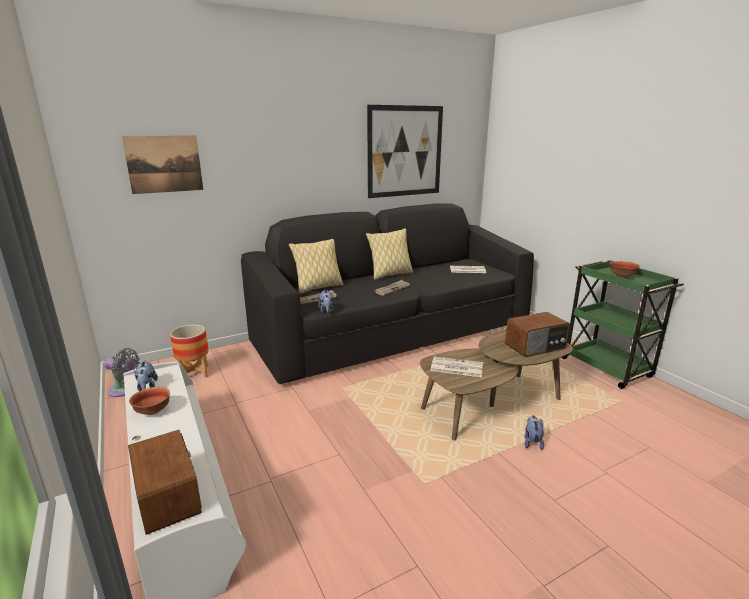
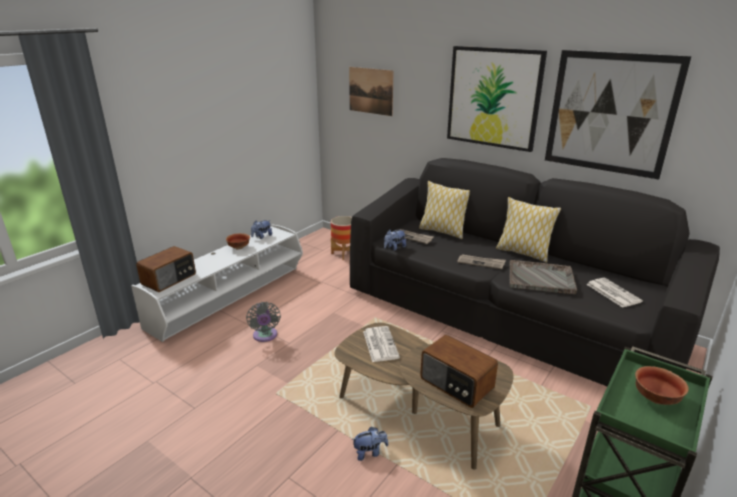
camera: 65 degrees right, 5 degrees up
grey fan [104,348,140,397] -> grey fan moved to [246,302,281,342]
none -> picture [447,46,547,152]
none -> grey tray [509,260,577,294]

